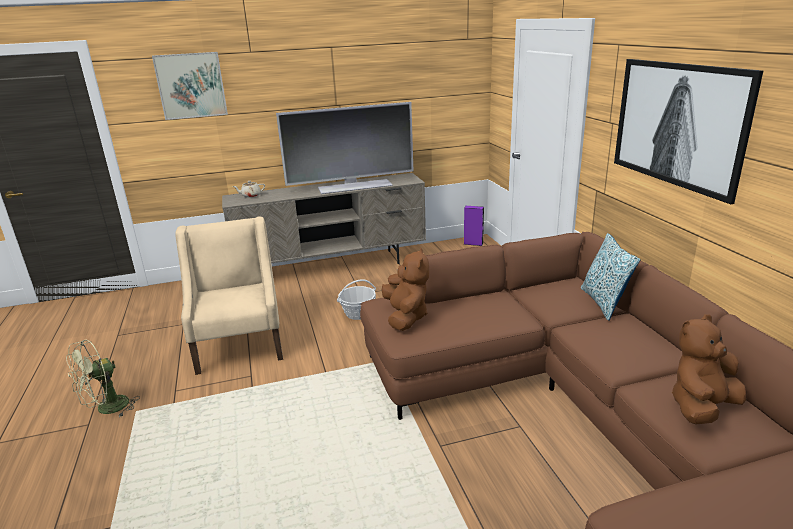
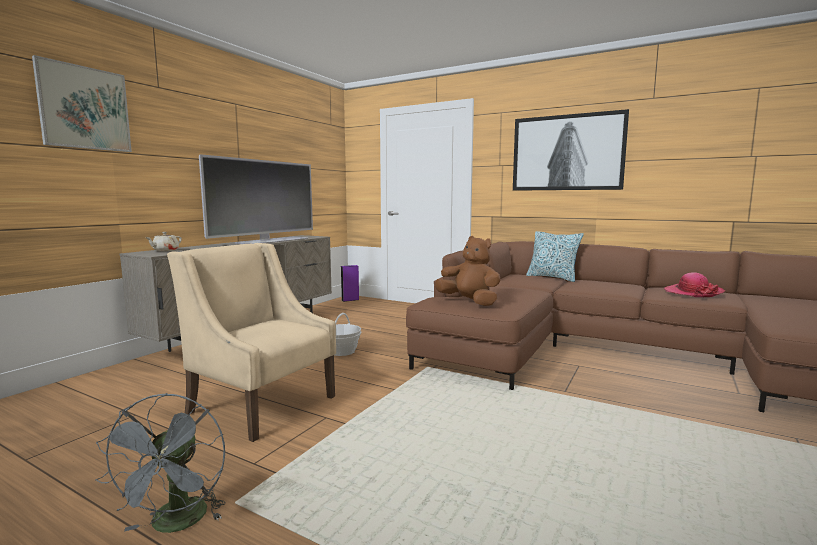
camera: 45 degrees left, 15 degrees down
green fan [66,340,140,417] -> grey fan [95,393,225,533]
brown plush toy [672,314,746,425] -> hat [664,272,725,297]

